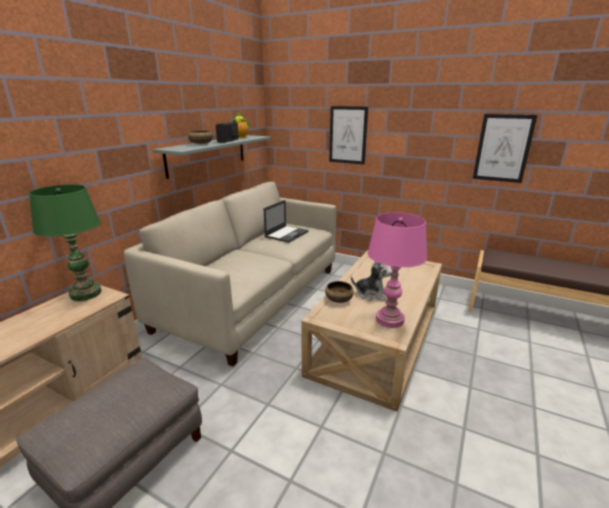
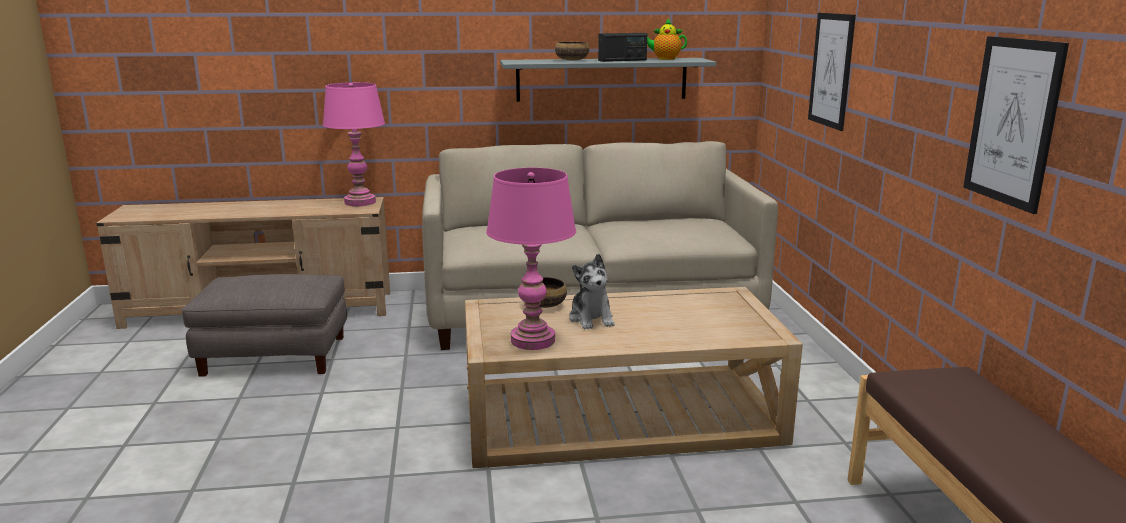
camera: 55 degrees right, 5 degrees down
green table lamp [29,184,101,301] -> pink table lamp [323,82,385,206]
laptop [263,200,309,243] -> none

